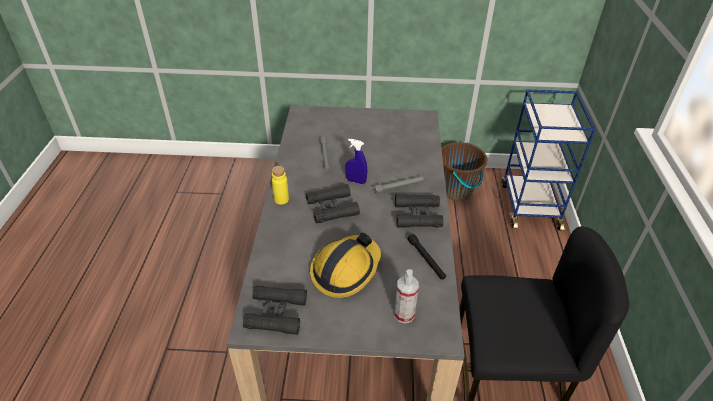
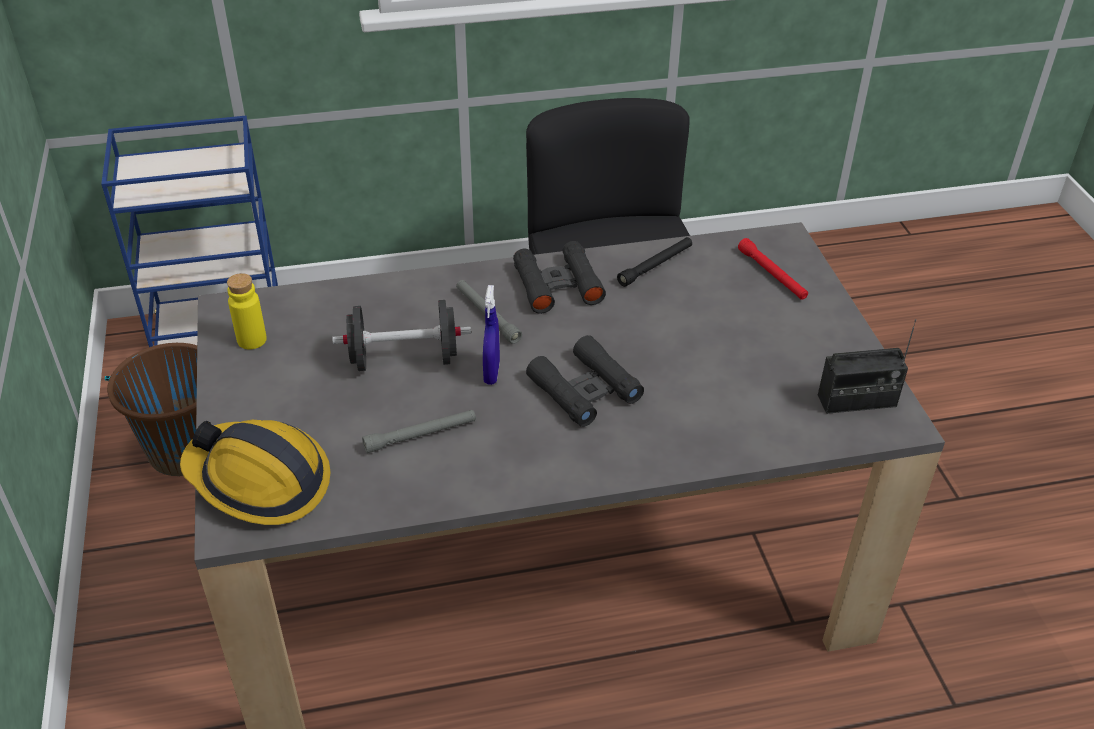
camera: 105 degrees left, 0 degrees up
black binoculars [243,285,307,335] -> radio [818,319,916,414]
yellow bottle [272,166,289,205] -> yellow bottle moved to [227,273,267,349]
hard hat [310,233,381,298] -> hard hat moved to [180,420,331,525]
spray bottle [395,269,419,324] -> red flashlight [738,238,808,300]
none -> black dumbbell [332,300,471,371]

